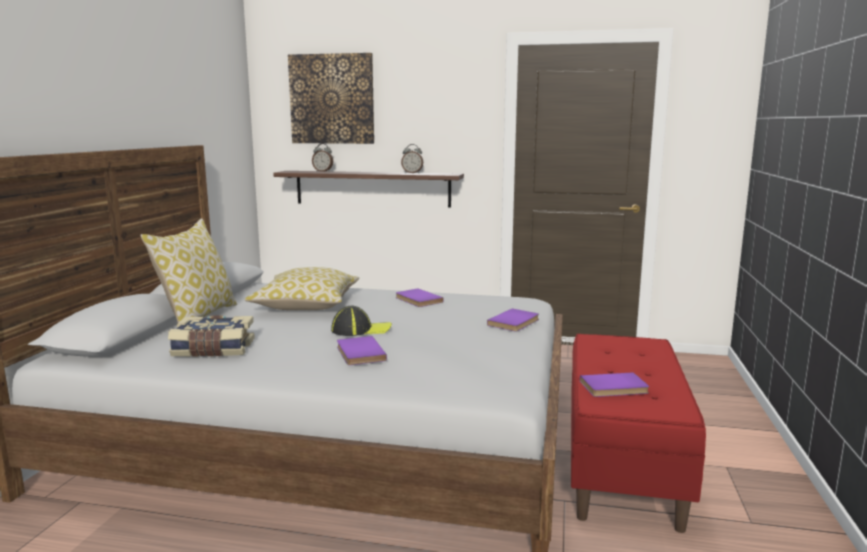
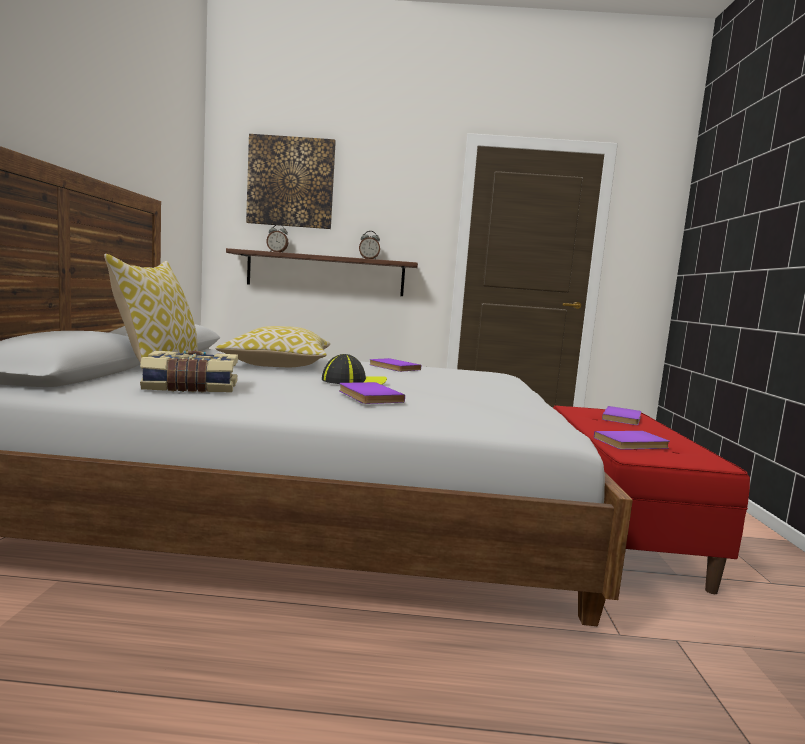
camera: 10 degrees left, 5 degrees down
purple book [487,309,539,332] -> purple book moved to [602,406,642,425]

